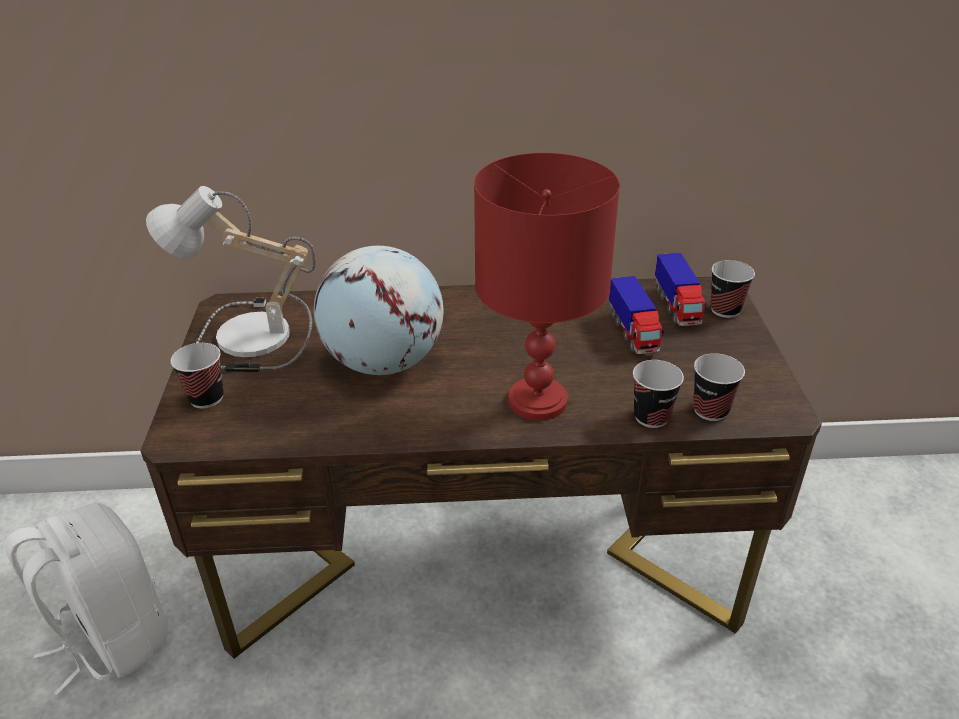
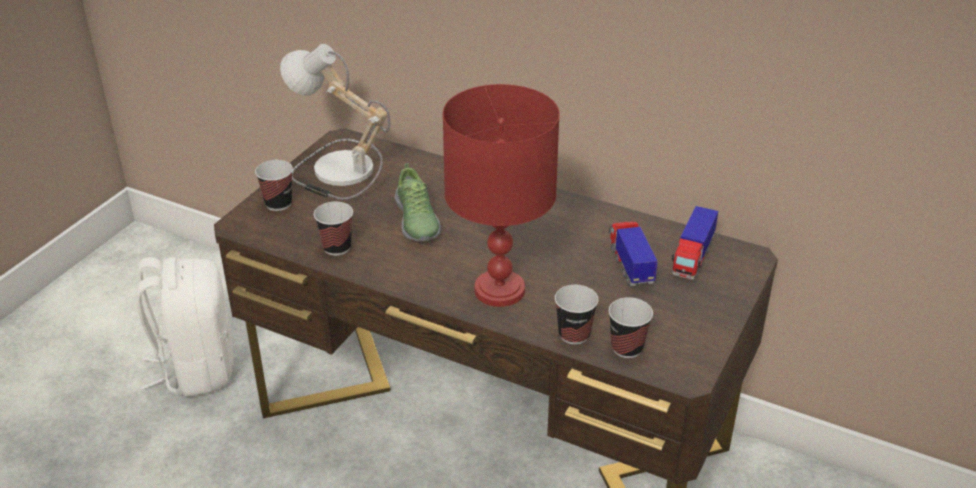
camera: 30 degrees right, 0 degrees up
globe [314,246,443,375] -> shoe [395,163,441,241]
toy truck [609,276,665,354] -> toy truck turned 150 degrees clockwise [609,222,658,286]
cup [710,260,755,318] -> cup moved to [314,202,353,256]

